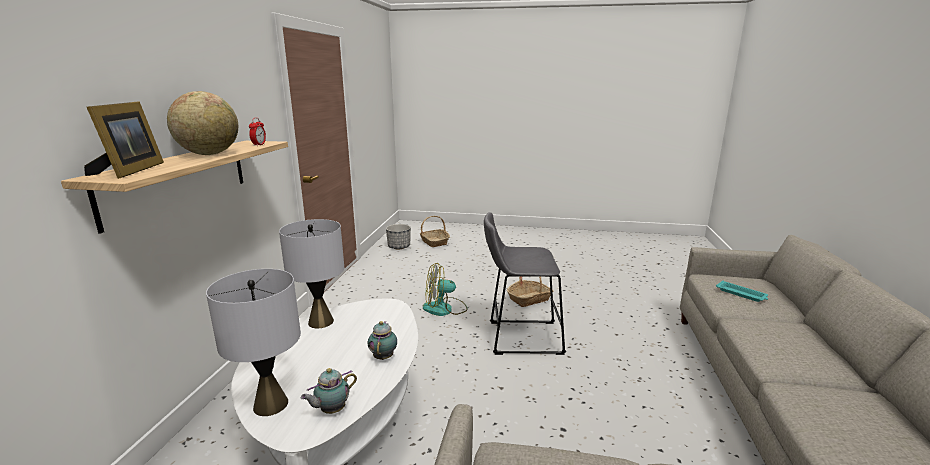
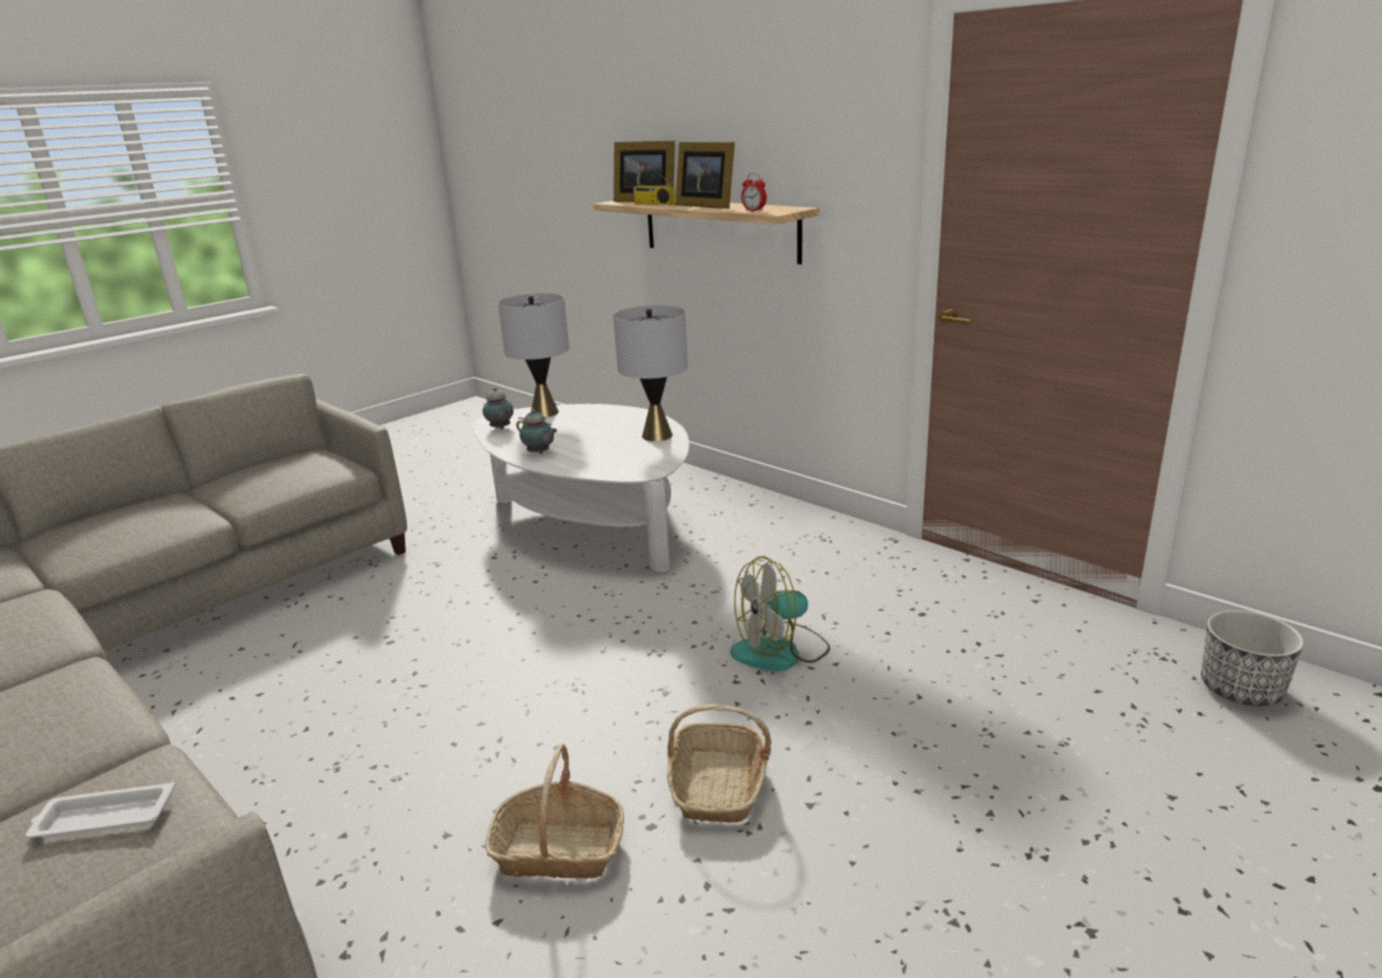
camera: 125 degrees right, 5 degrees up
globe [167,91,238,155] -> picture frame [675,142,735,209]
teapot [301,368,357,414] -> teapot turned 150 degrees clockwise [483,387,514,429]
basket [420,216,450,247] -> basket moved to [485,744,624,879]
fan [423,263,467,316] -> fan turned 135 degrees counterclockwise [730,556,830,671]
grey stool [484,212,566,355] -> none
turquoise tray [716,281,768,302] -> white tray [26,782,175,838]
none -> radio [633,158,675,205]

